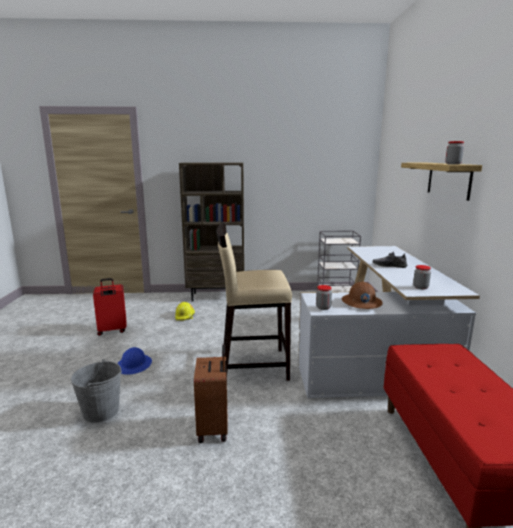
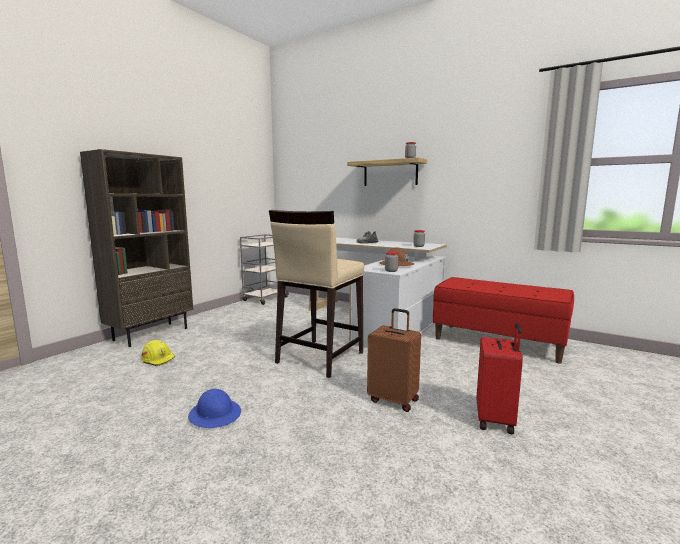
camera: 55 degrees left, 5 degrees down
grey bucket [71,359,122,423] -> none
red suitcase [93,278,127,336] -> red suitcase moved to [477,323,523,434]

